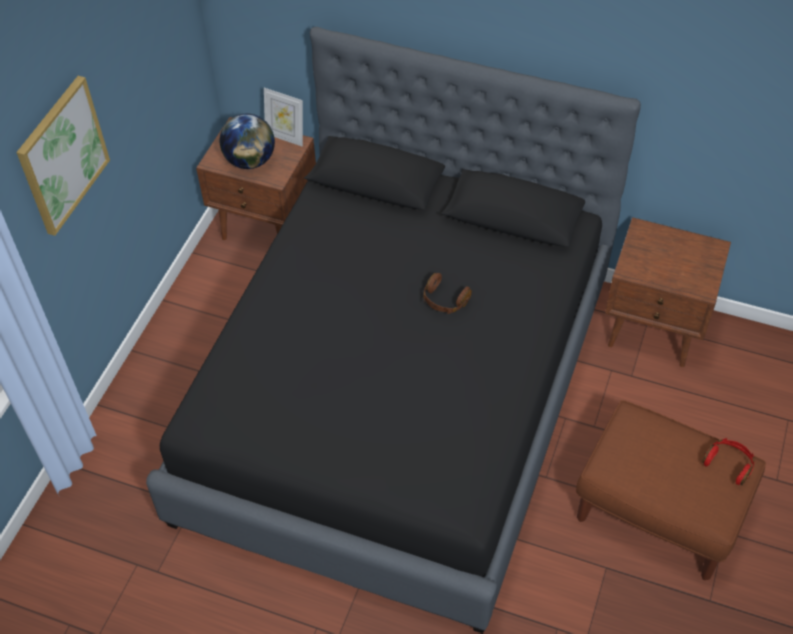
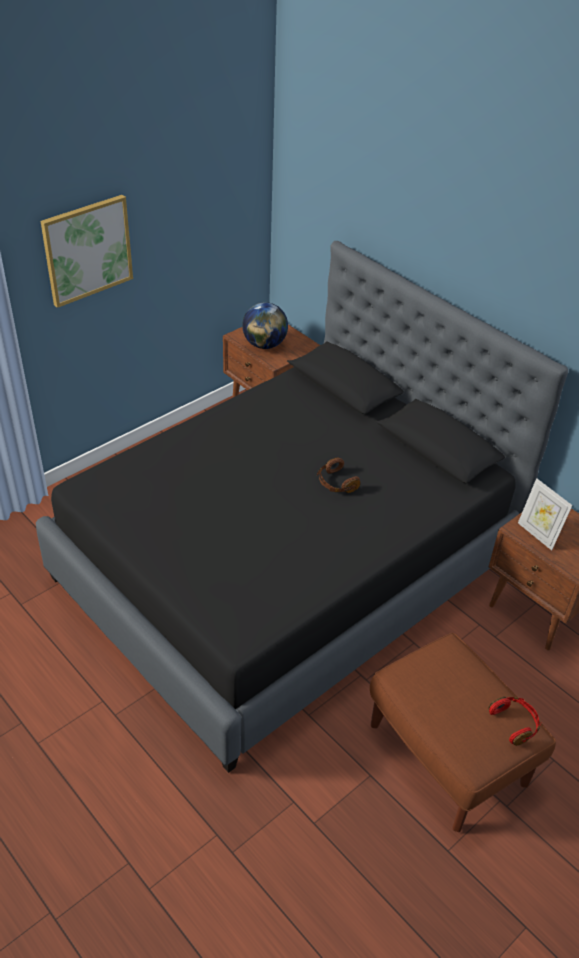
camera: 25 degrees right, 10 degrees down
picture frame [264,88,303,147] -> picture frame moved to [518,478,573,551]

